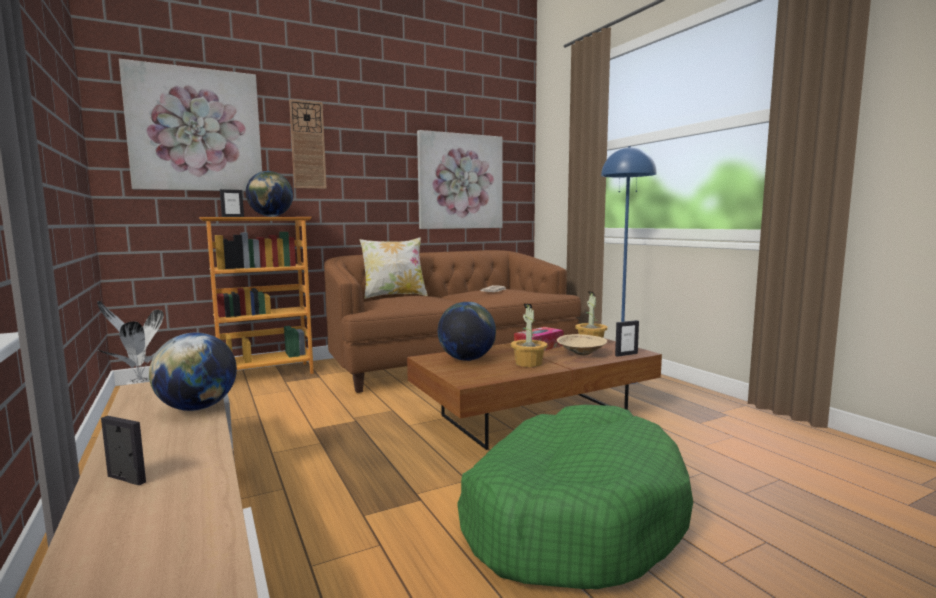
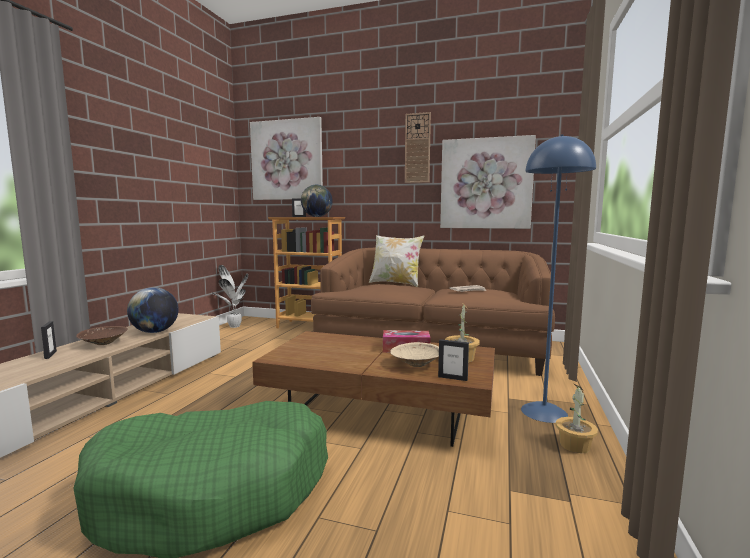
camera: 45 degrees right, 0 degrees up
wall clock [289,99,327,189] -> wall clock moved to [405,112,431,183]
globe [438,302,496,361] -> none
potted plant [511,304,547,367] -> potted plant moved to [555,384,598,453]
none -> brown bowl [76,326,128,345]

